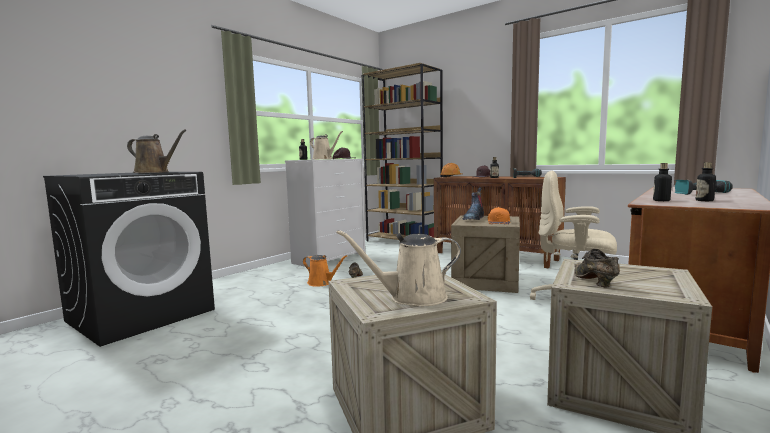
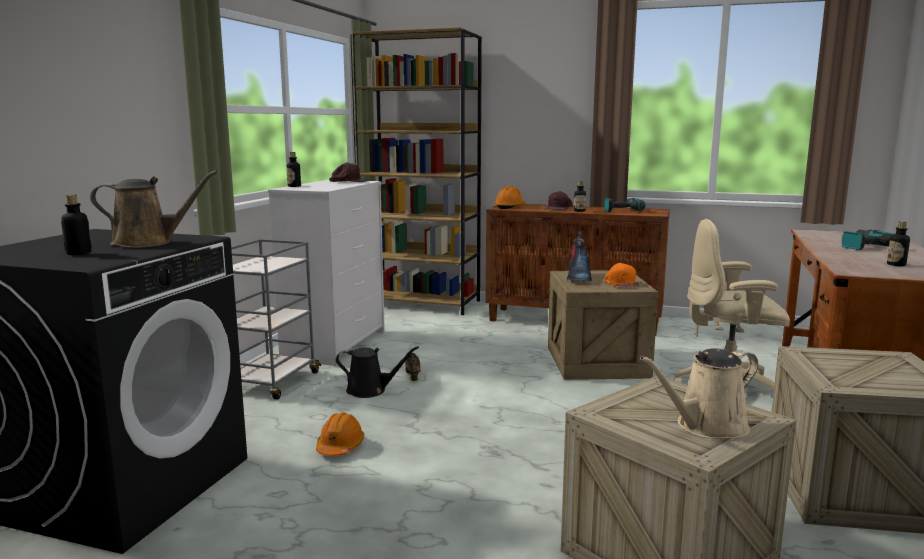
camera: 20 degrees left, 5 degrees up
orange watering can [303,255,347,287] -> black watering can [336,346,419,398]
beige watering can [310,131,343,159] -> none
brown shoe [574,249,620,288] -> none
bottle [653,163,672,201] -> bottle moved to [61,195,92,255]
none -> grey cart [231,239,321,400]
none -> orange hard hat [316,412,364,456]

